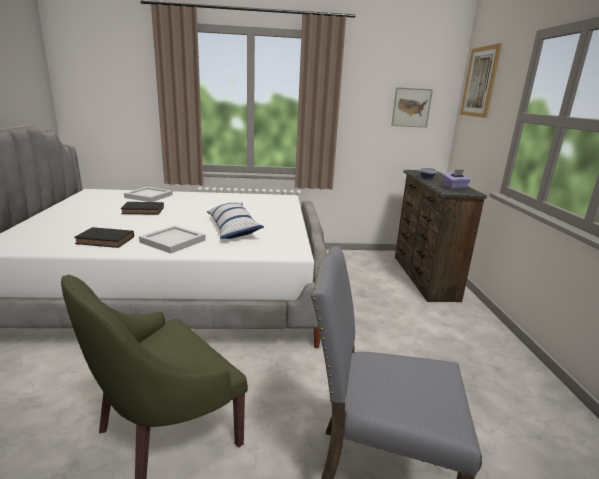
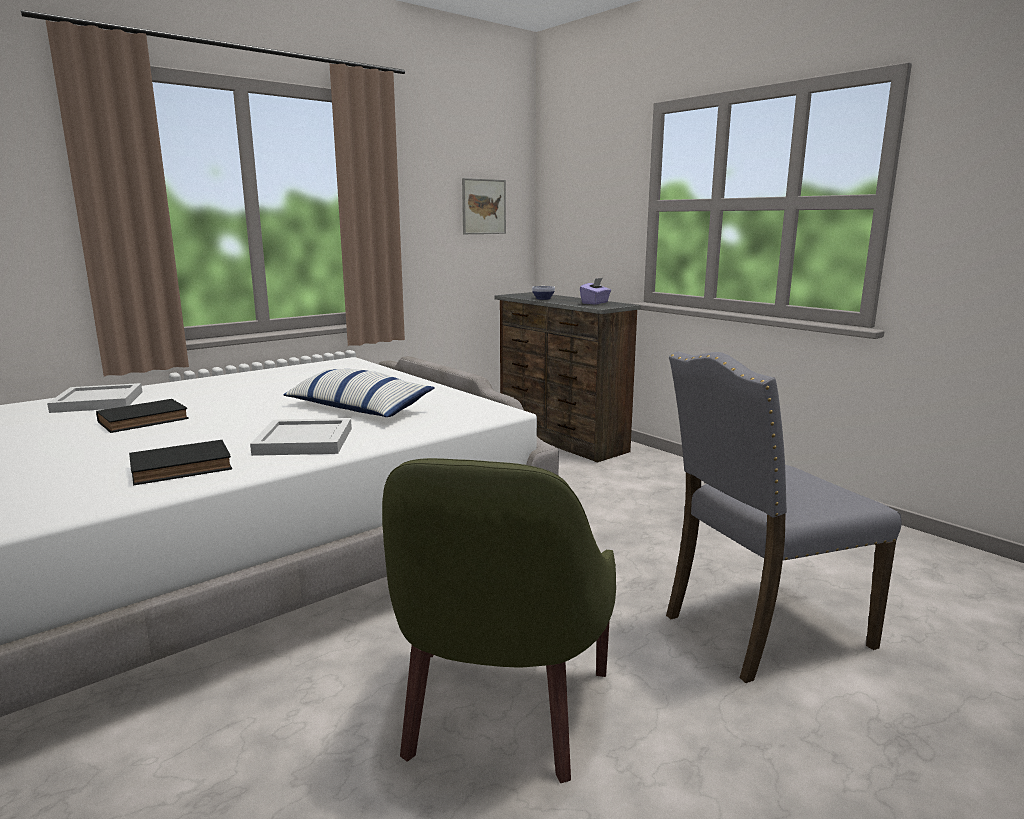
camera: 35 degrees left, 5 degrees down
picture [460,43,502,118] -> none

